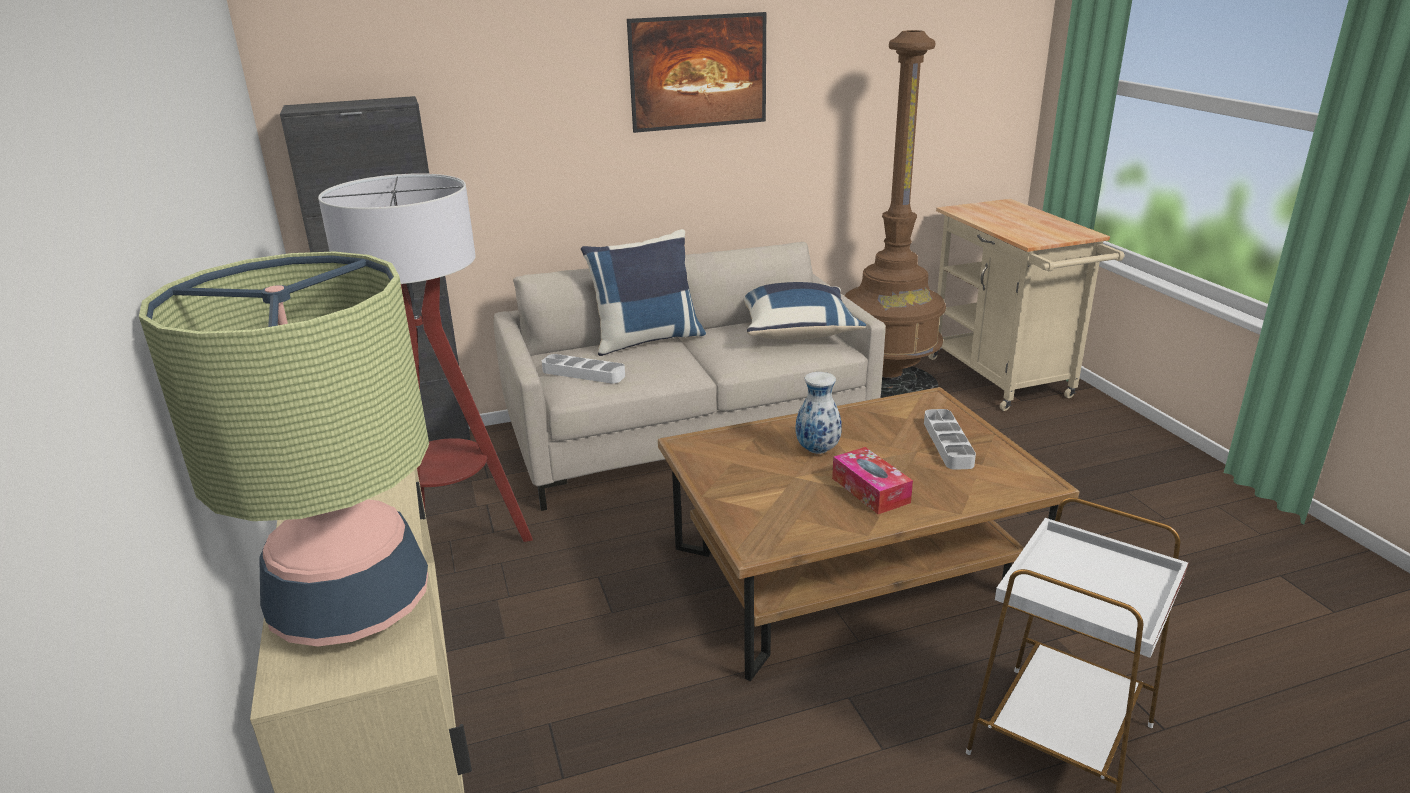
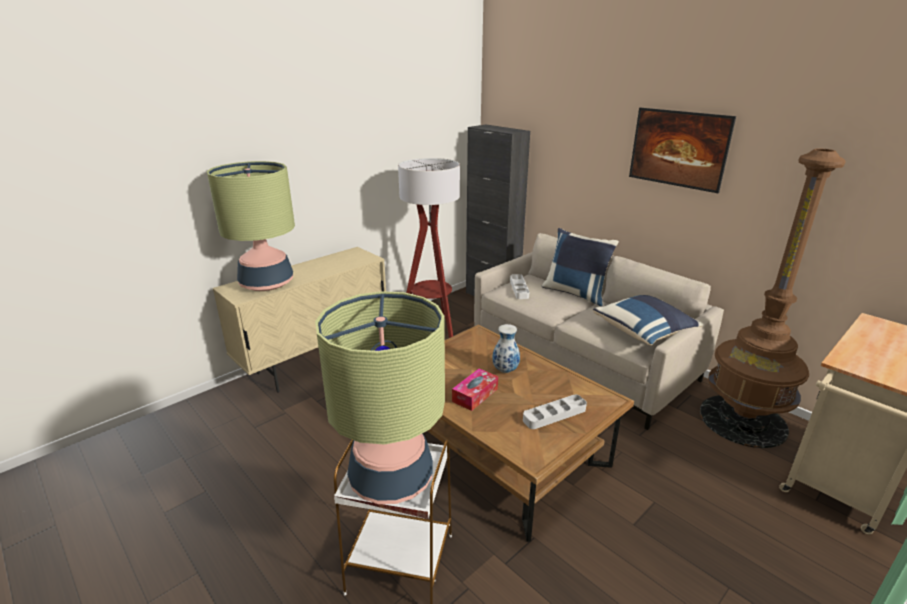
camera: 65 degrees right, 0 degrees up
none -> table lamp [315,291,445,504]

